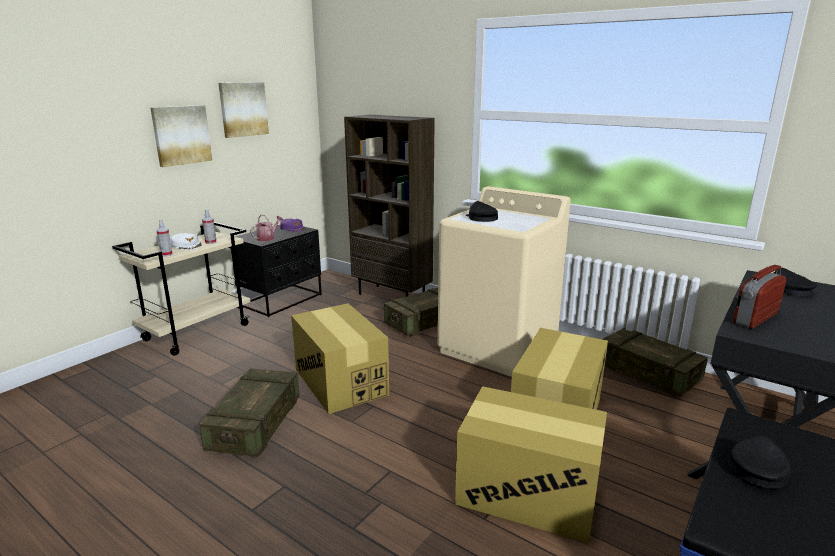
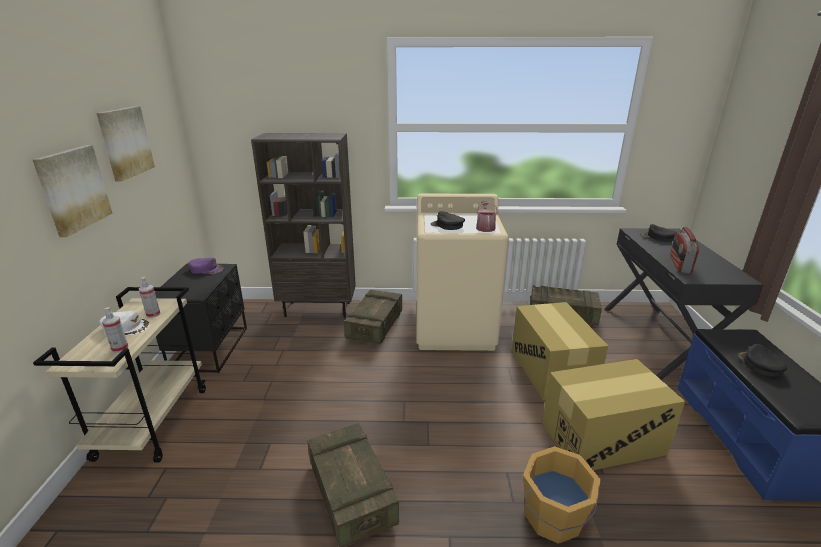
camera: 35 degrees left, 5 degrees up
watering can [250,214,283,241] -> watering can moved to [476,201,498,232]
cardboard box [291,303,389,414] -> none
none -> orange bucket [523,446,601,544]

